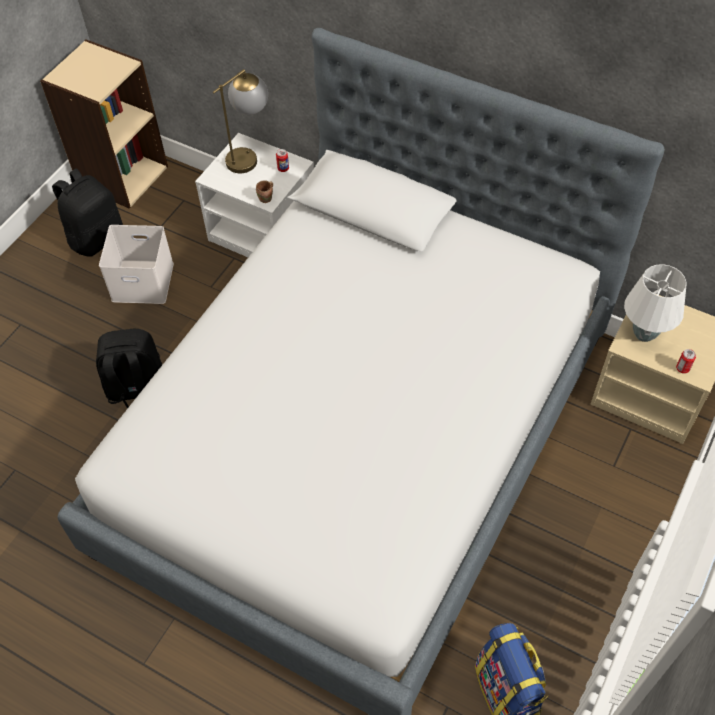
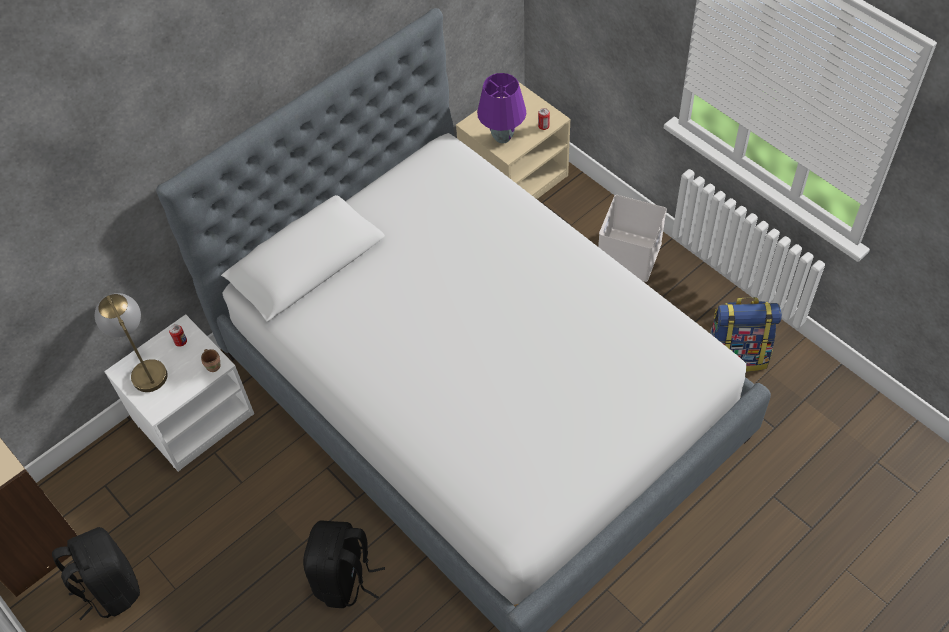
camera: 70 degrees left, 0 degrees up
white storage box [99,225,174,304] -> white storage box moved to [598,195,667,282]
white table lamp [624,264,687,342] -> purple table lamp [477,73,527,144]

